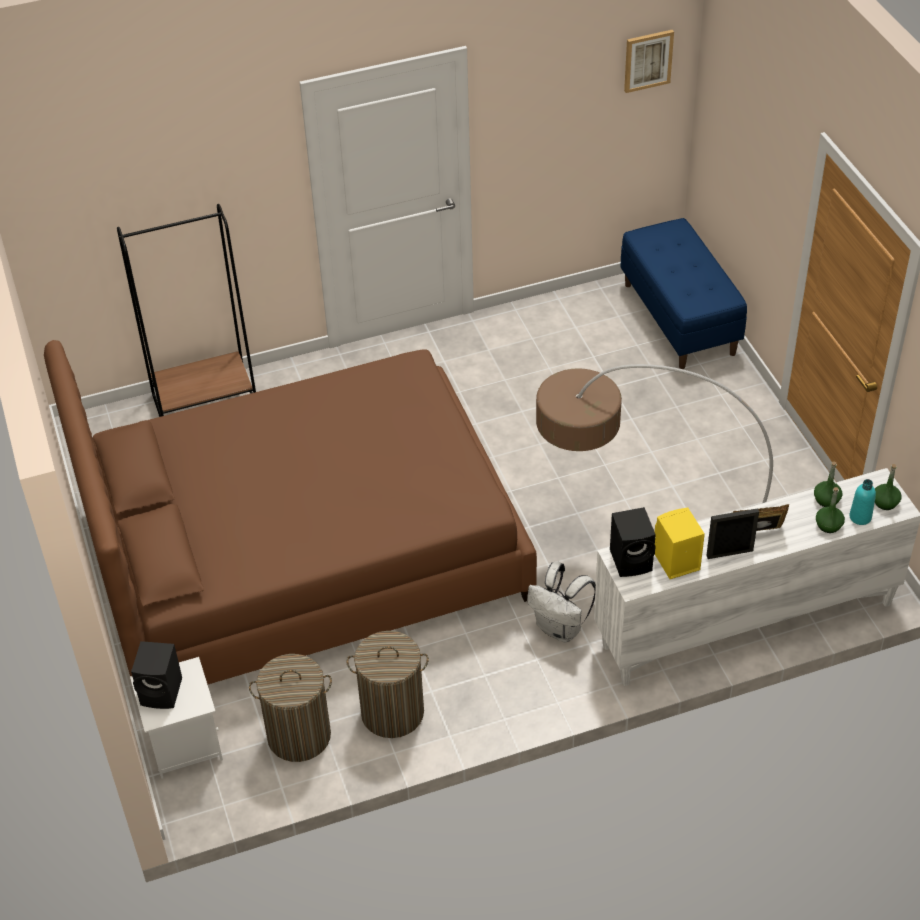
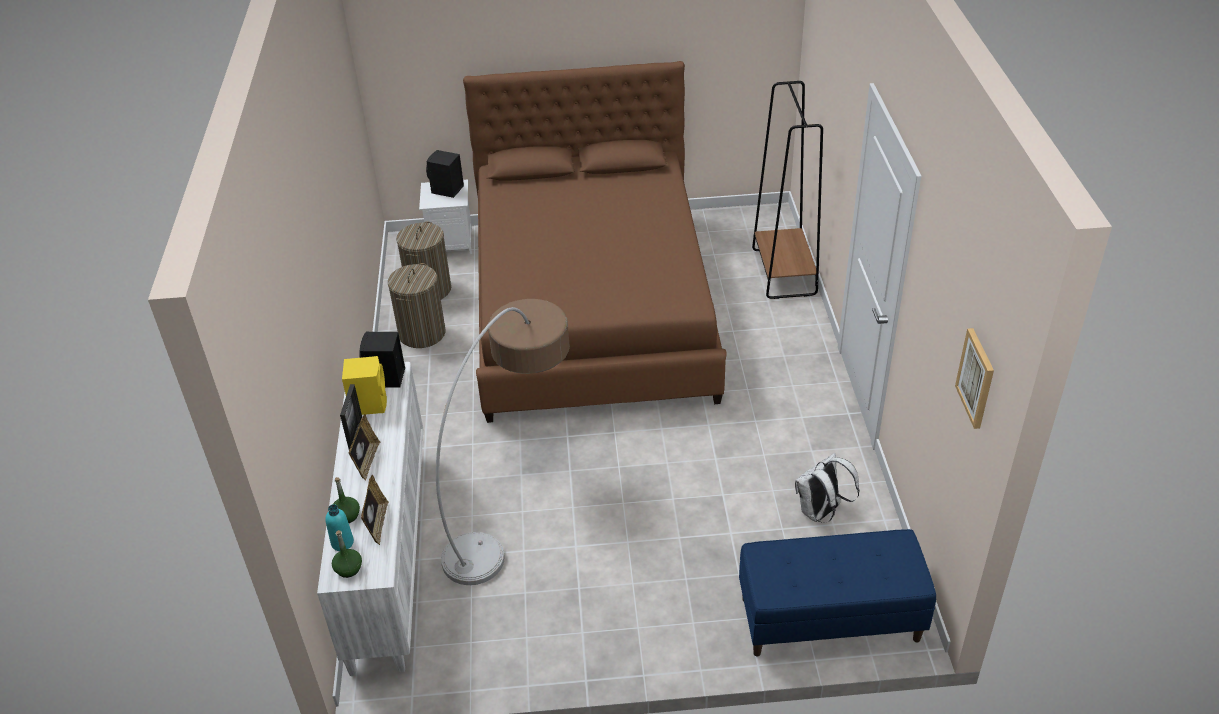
camera: 105 degrees right, 5 degrees down
white backpack [527,562,596,643] -> white backpack moved to [795,453,860,523]
green bottle [814,461,842,507] -> picture frame [361,474,389,545]

